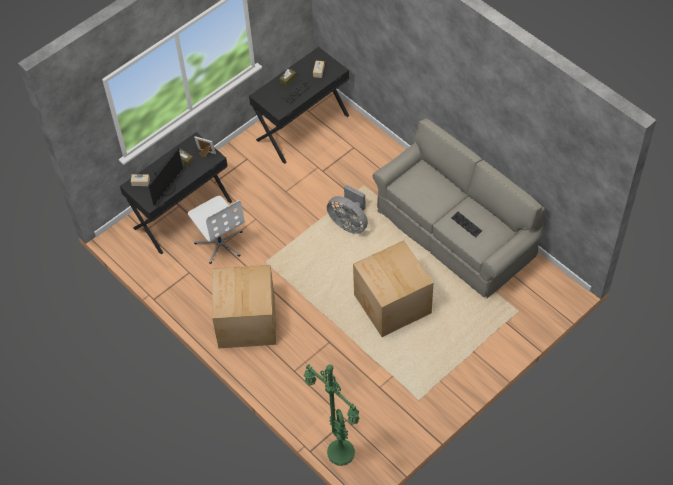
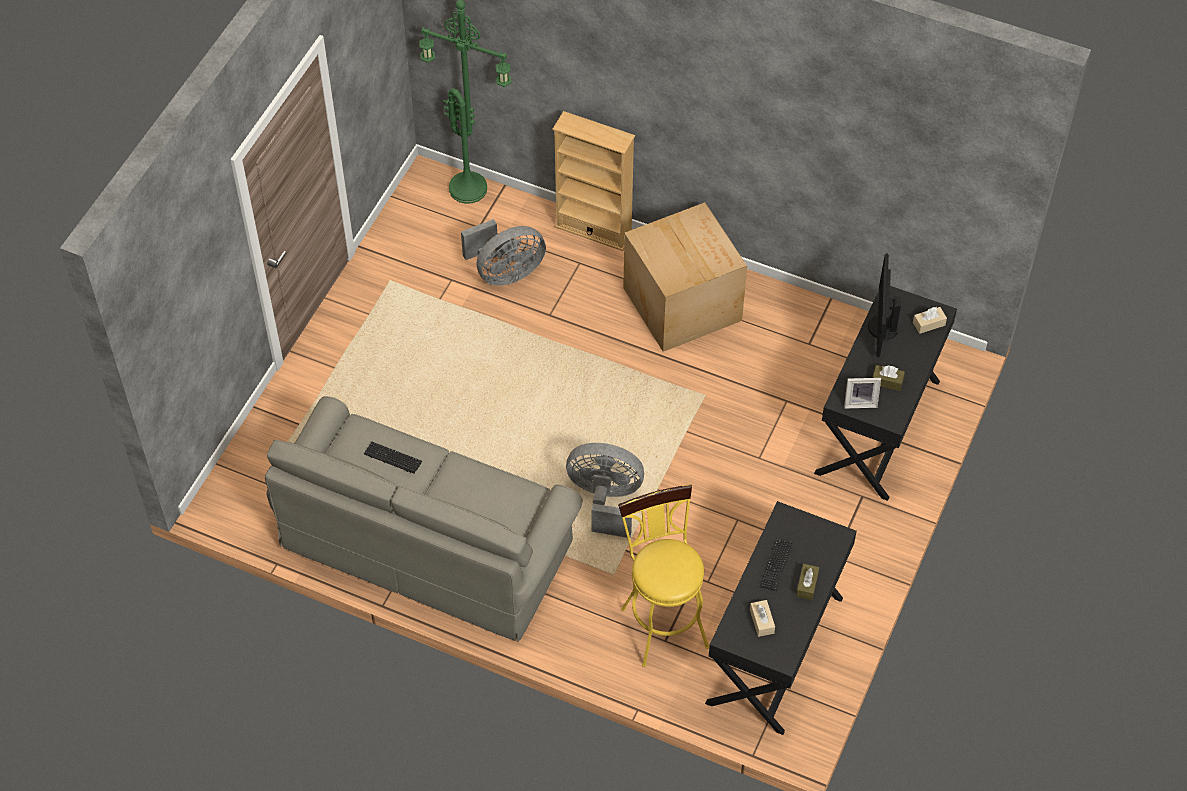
camera: 155 degrees right, 0 degrees up
white office chair [188,196,245,264] -> none
cardboard box [353,240,433,337] -> none
none -> grey fan [461,219,546,286]
none -> beige bookcase [553,111,635,251]
none -> yellow stool [618,484,709,667]

